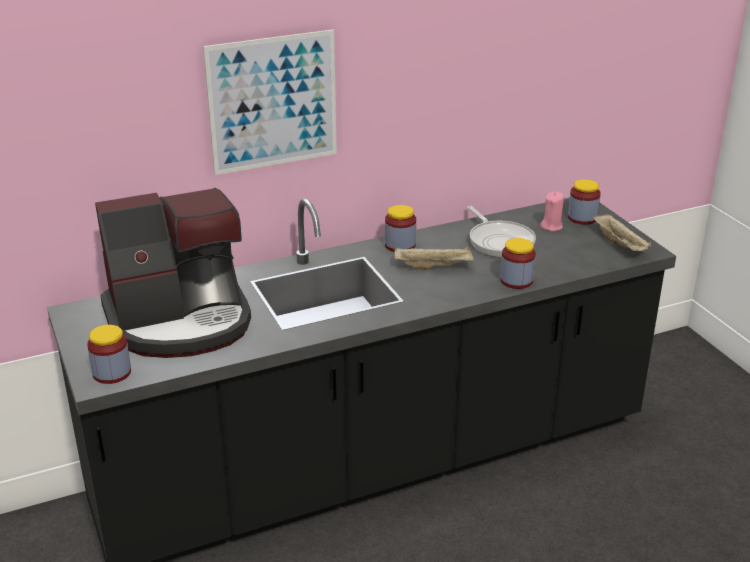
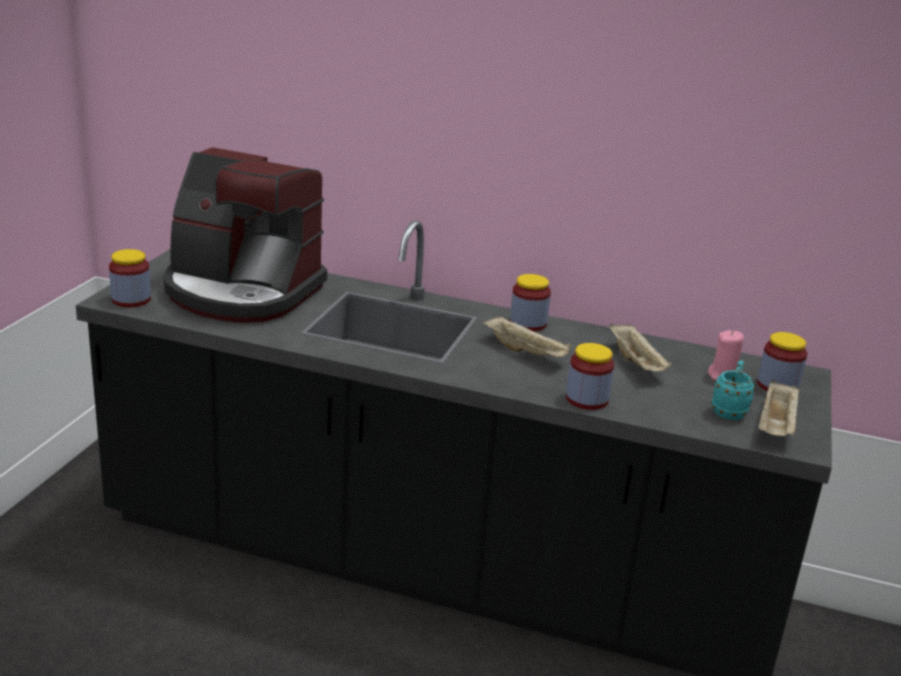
camera: 40 degrees right, 5 degrees down
picture [203,30,337,175] -> none
frying pan [467,206,536,258] -> beige tray [609,323,671,371]
none -> turquoise mug [711,360,755,420]

